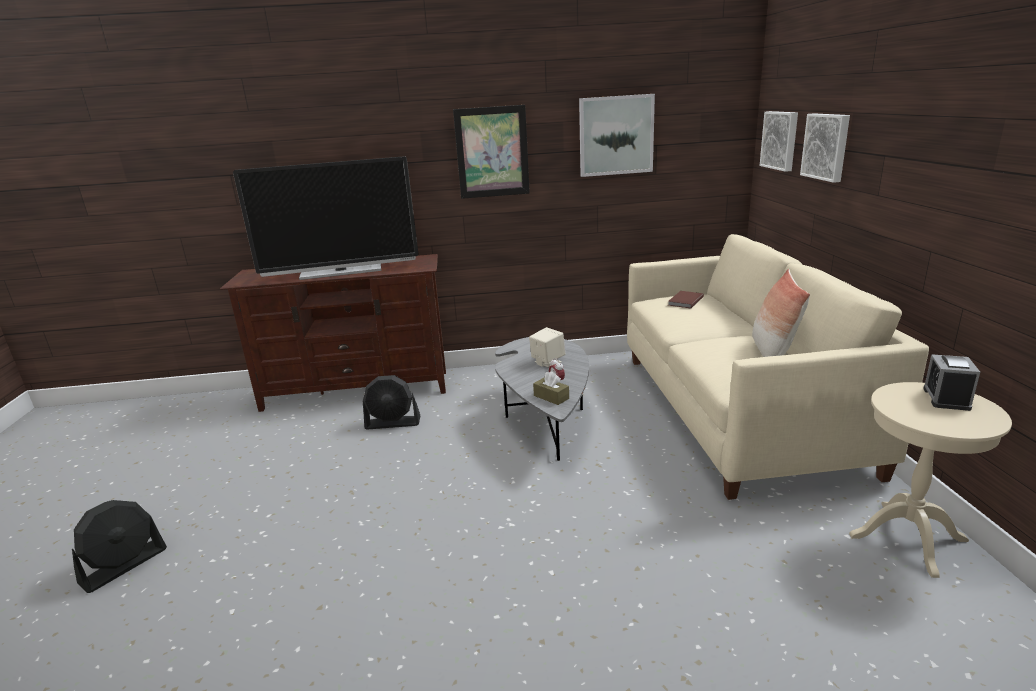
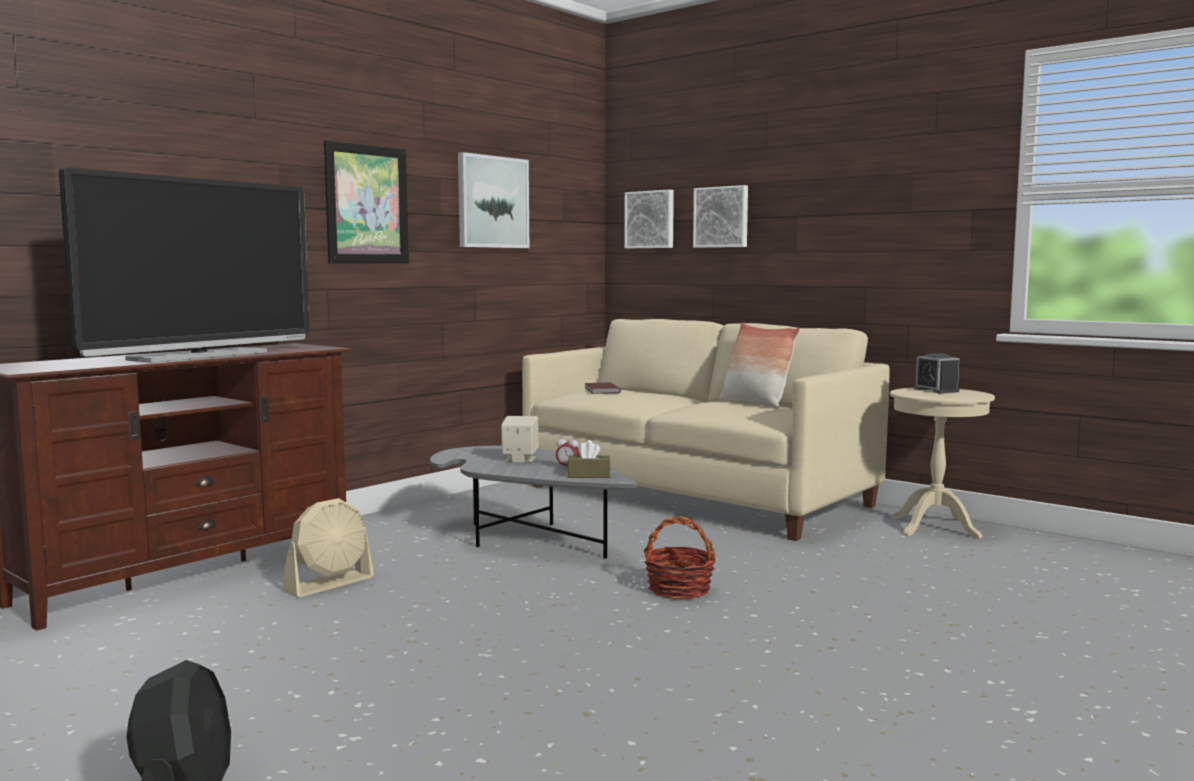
camera: 45 degrees left, 15 degrees down
black fan [363,375,420,430] -> beige fan [282,498,374,597]
none -> basket [644,516,716,599]

